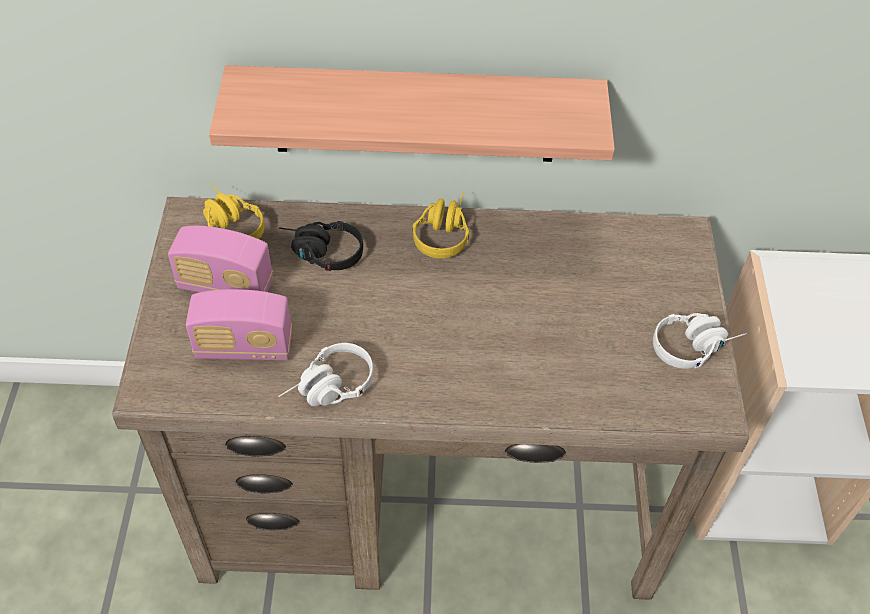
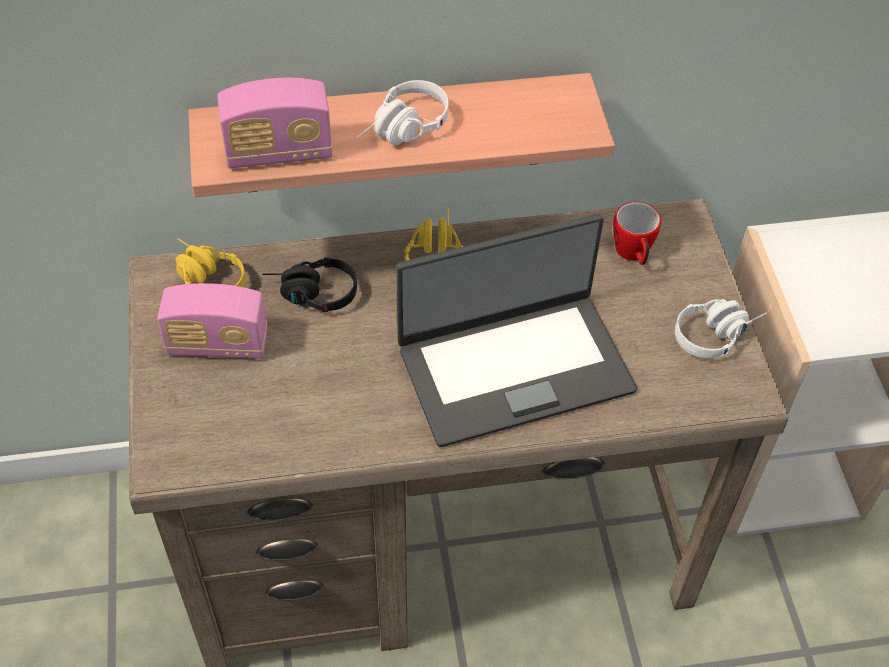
camera: 10 degrees left, 0 degrees up
radio [186,289,292,361] -> radio moved to [217,78,333,169]
white headphones [278,343,374,406] -> white headphones moved to [356,80,449,145]
none -> laptop [396,214,637,447]
none -> mug [613,202,661,265]

